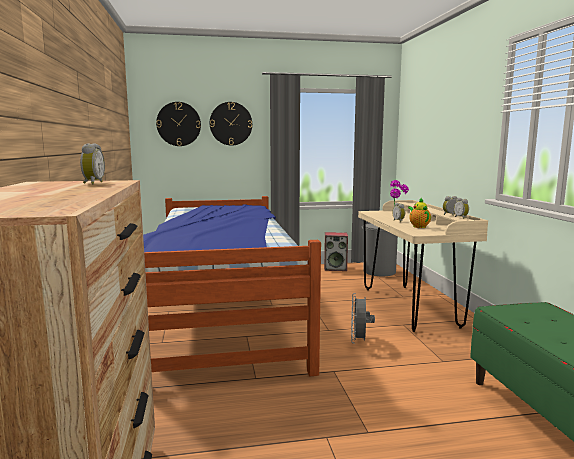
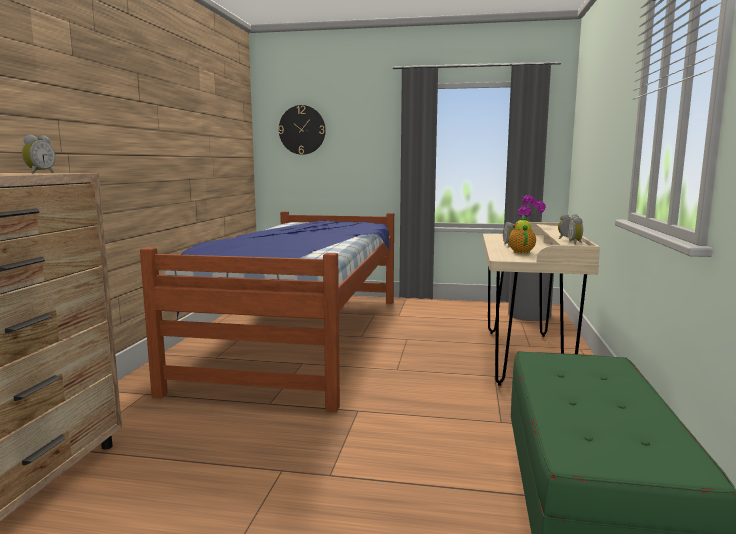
camera: 20 degrees right, 0 degrees up
wall clock [210,102,252,146] -> none
speaker [324,232,348,271] -> none
grey fan [351,293,375,344] -> none

